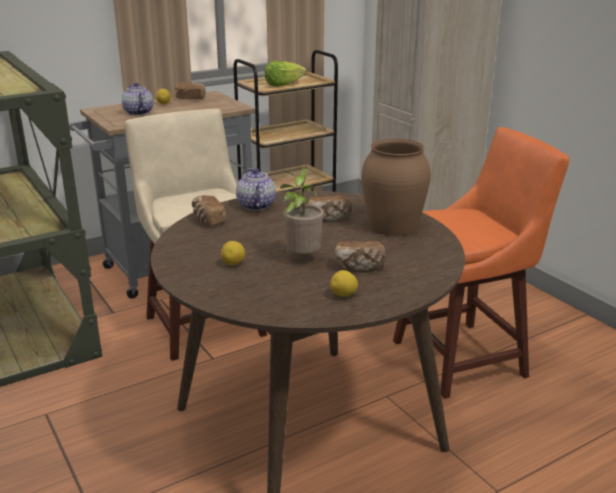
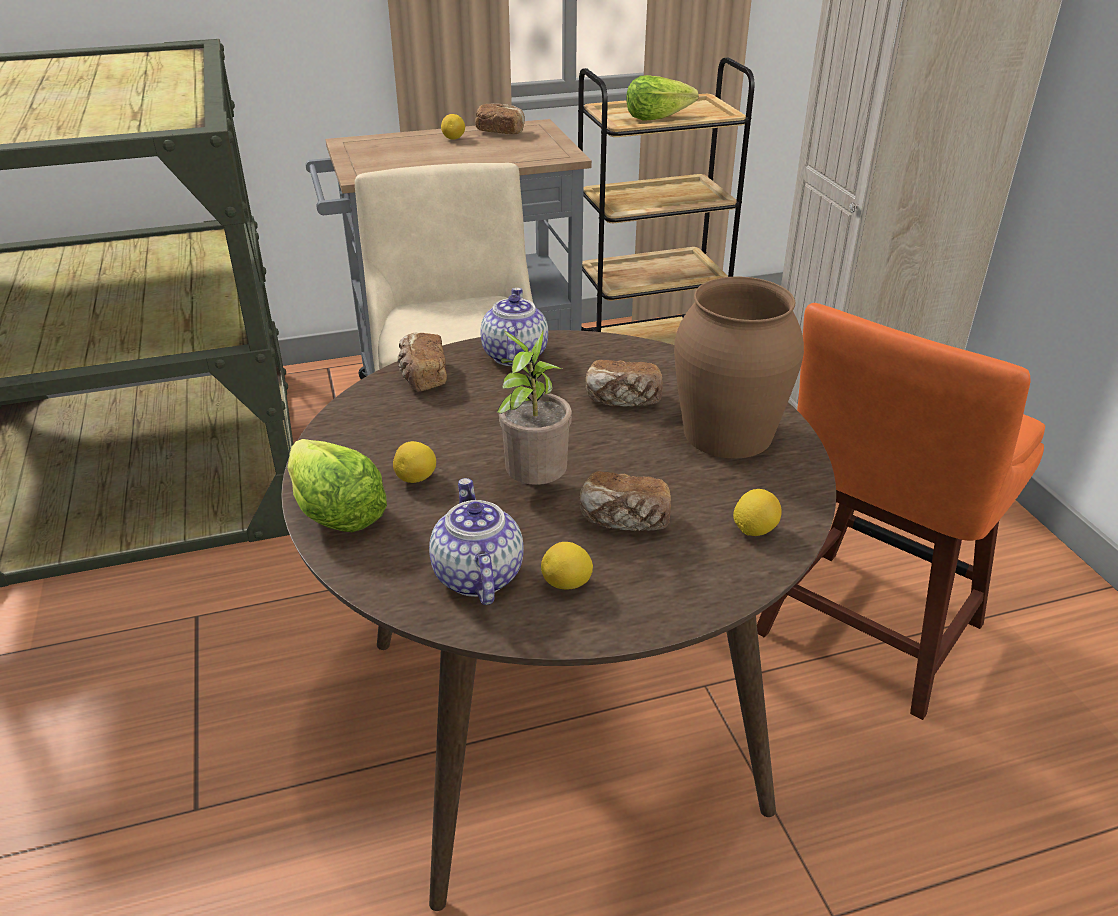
camera: 15 degrees right, 10 degrees up
teapot [122,83,153,115] -> teapot moved to [429,478,524,605]
orange chair [393,127,569,399] -> orange chair turned 135 degrees clockwise [757,303,1045,720]
none -> lettuce [287,439,387,532]
none -> lemon [733,489,782,536]

